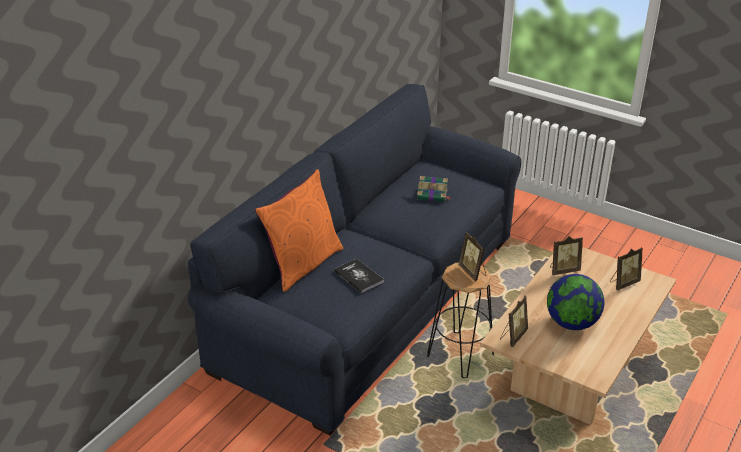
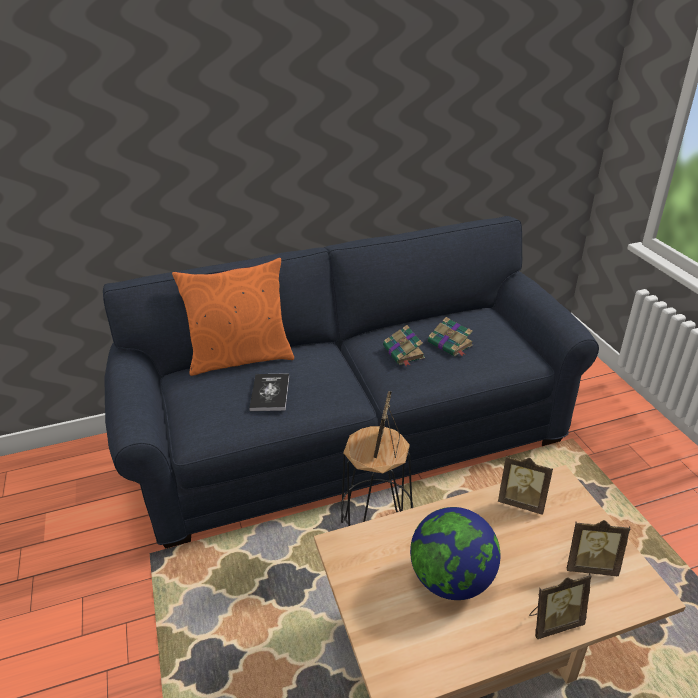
camera: 40 degrees right, 0 degrees up
picture frame [500,296,528,347] -> picture frame moved to [529,574,592,639]
none -> book [383,325,425,366]

